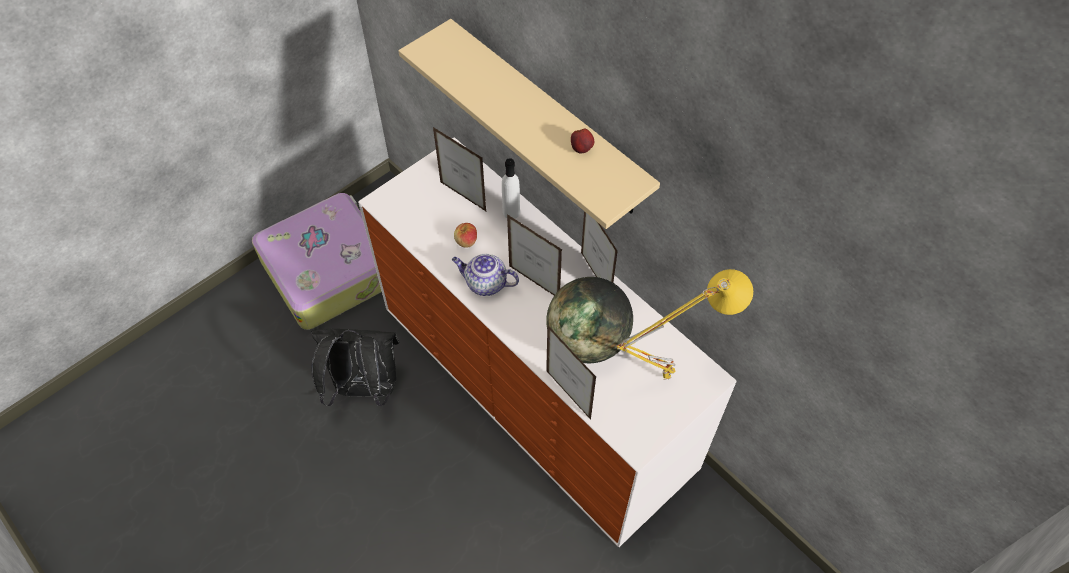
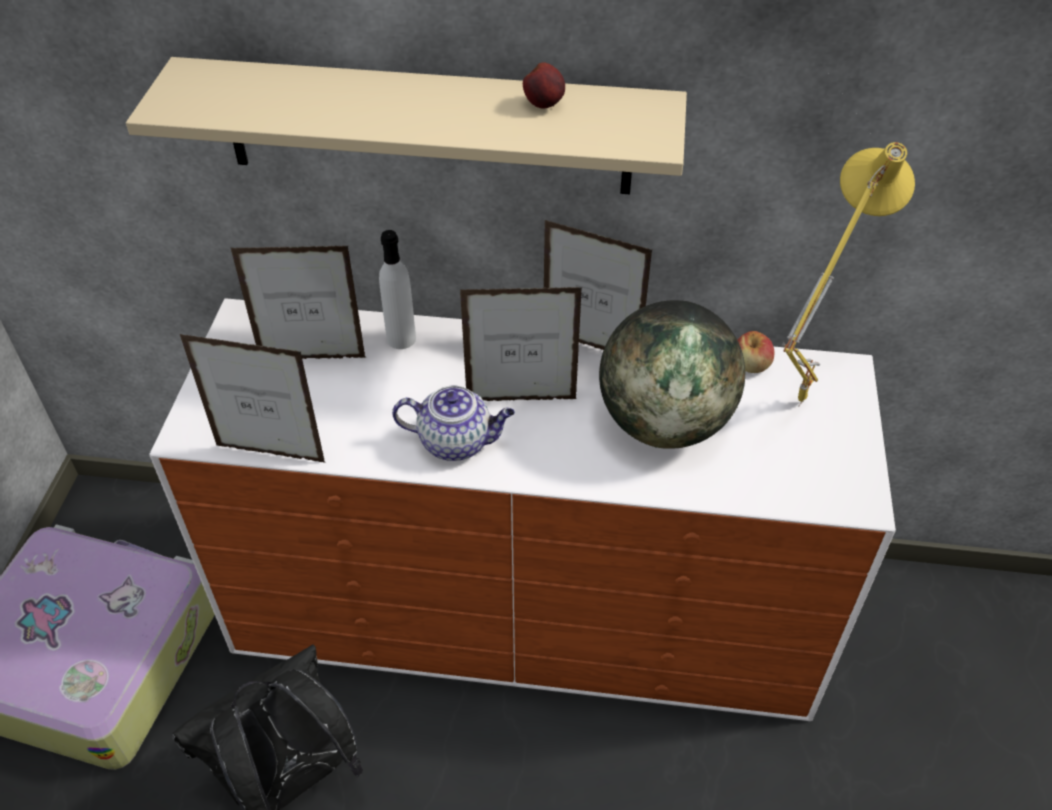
camera: 40 degrees left, 10 degrees down
teapot [452,253,519,296] -> teapot turned 150 degrees counterclockwise [392,386,515,461]
apple [454,223,477,247] -> apple moved to [738,331,774,373]
picture frame [546,325,596,420] -> picture frame moved to [180,334,326,463]

